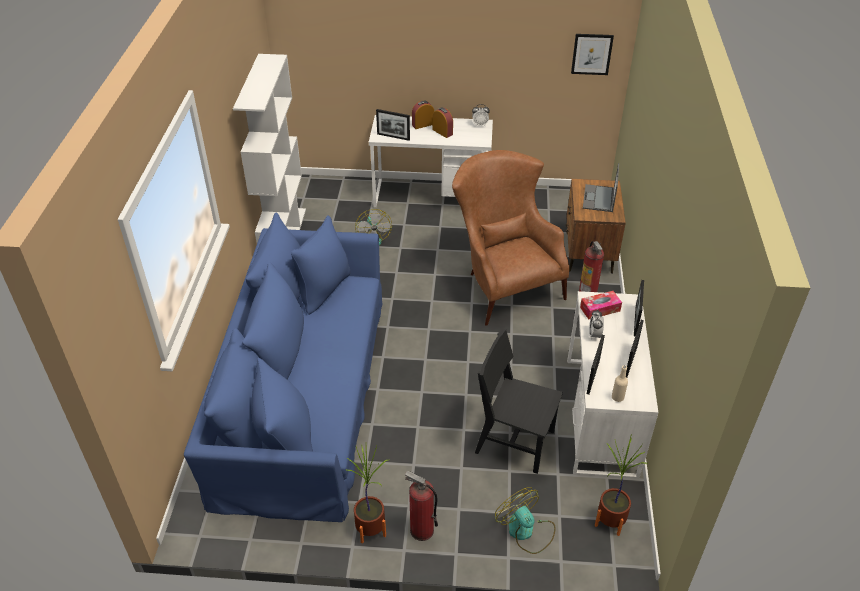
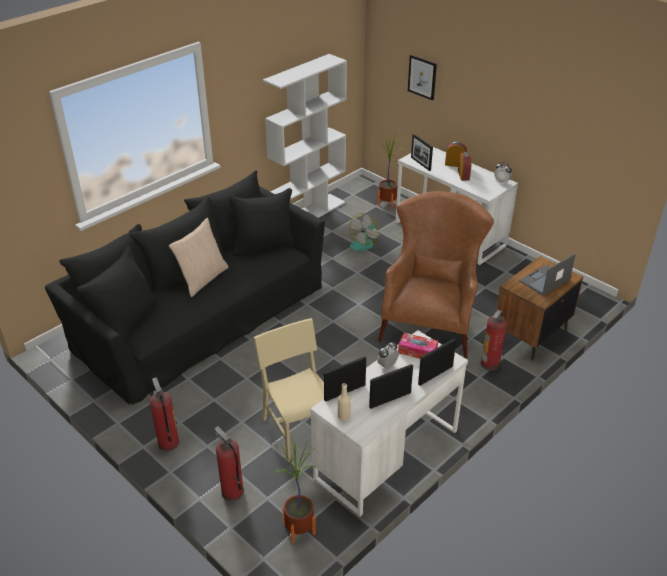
camera: 40 degrees right, 5 degrees down
blue sofa [184,213,382,522] -> black sofa [45,170,325,405]
potted plant [345,444,387,544] -> potted plant moved to [378,130,403,209]
black chair [475,329,563,474] -> beige chair [254,318,324,461]
fan [495,487,555,554] -> fire extinguisher [214,426,244,501]
picture [571,34,614,75] -> picture moved to [408,55,437,100]
none -> beige pillow [169,218,229,297]

